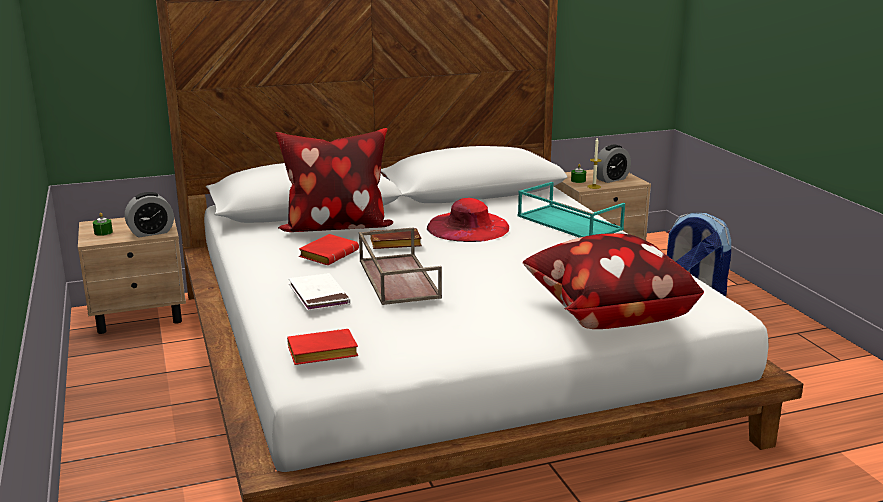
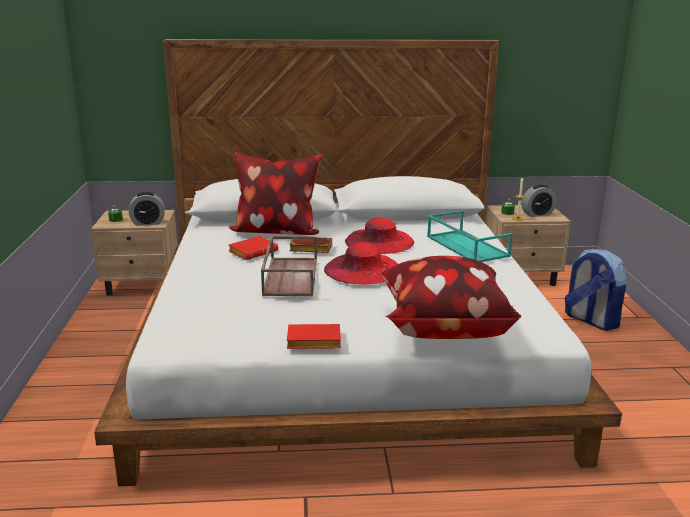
camera: 15 degrees right, 0 degrees up
red book [287,329,358,365] -> red book moved to [287,324,341,349]
white book [289,273,350,311] -> none
none -> red hat [324,242,398,285]

